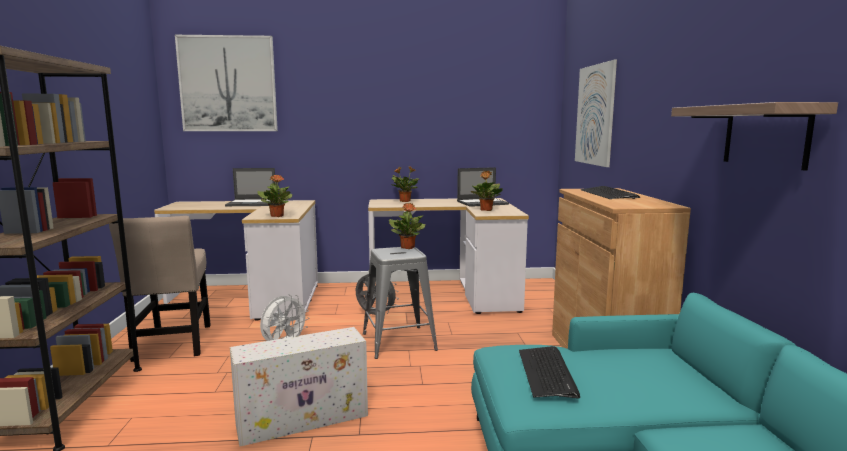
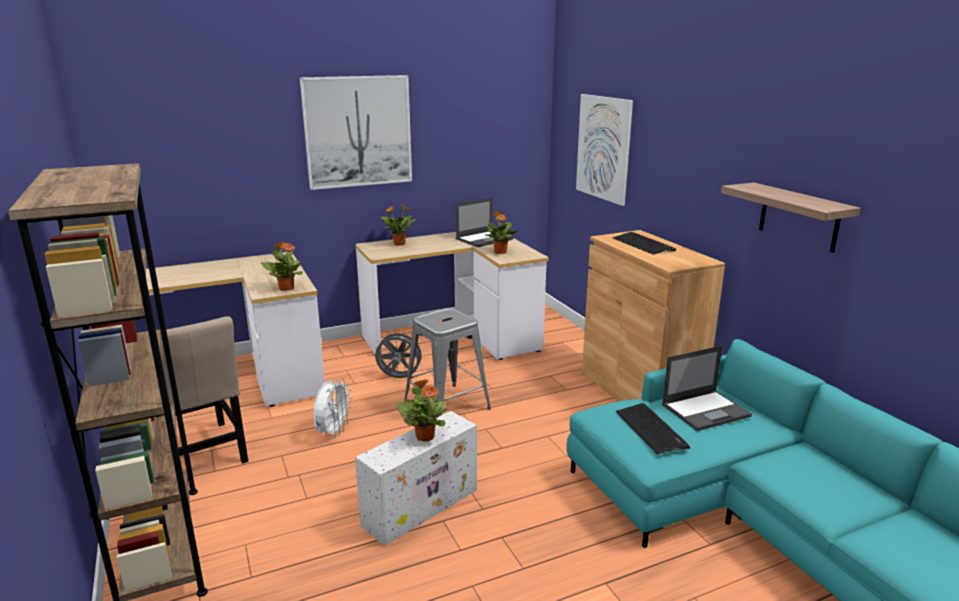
camera: 20 degrees left, 10 degrees up
picture [175,35,278,131] -> picture moved to [300,75,412,190]
laptop [225,168,275,206] -> laptop moved to [662,346,752,431]
potted plant [389,203,426,249] -> potted plant moved to [396,379,448,441]

